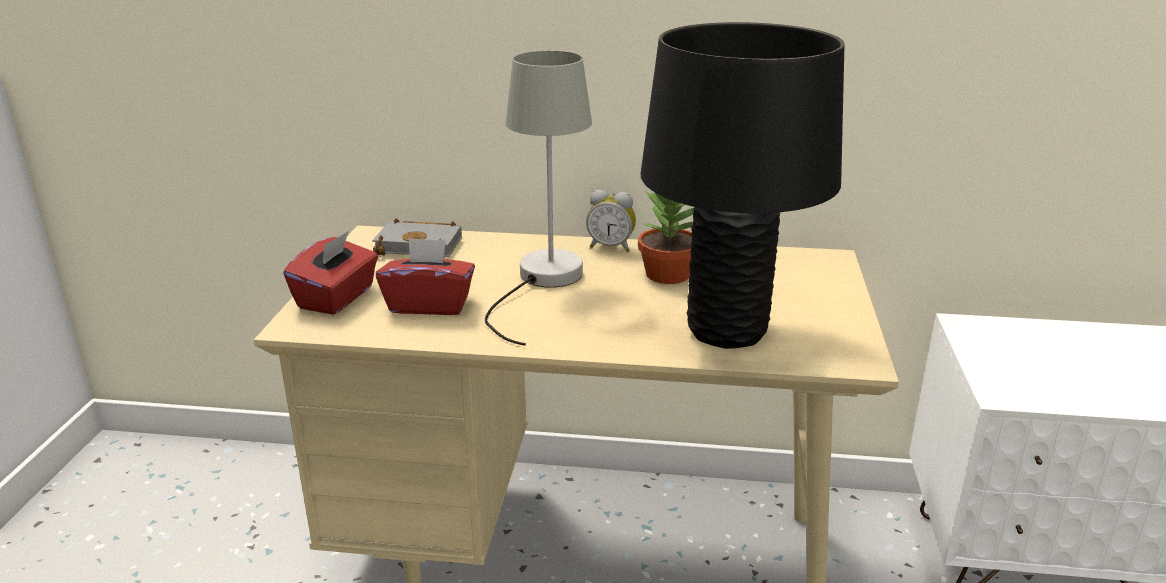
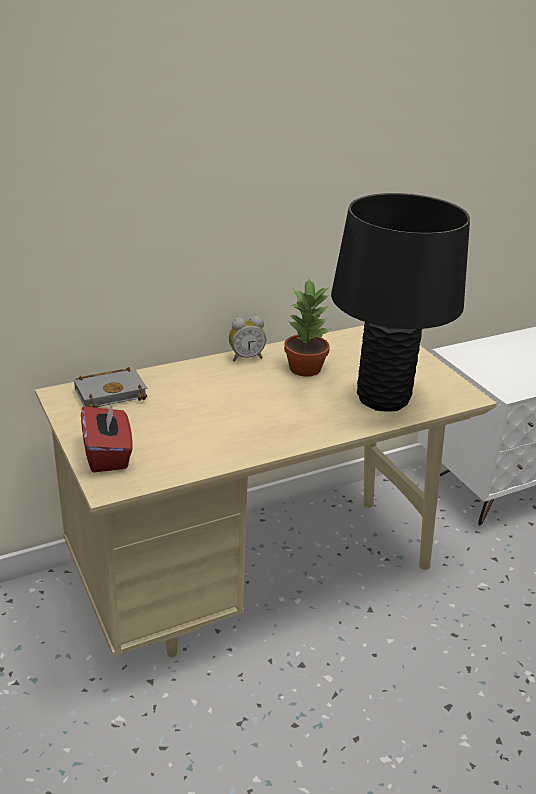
camera: 35 degrees left, 5 degrees up
red tissue box [376,238,475,315] -> none
grey table lamp [485,51,592,346] -> none

